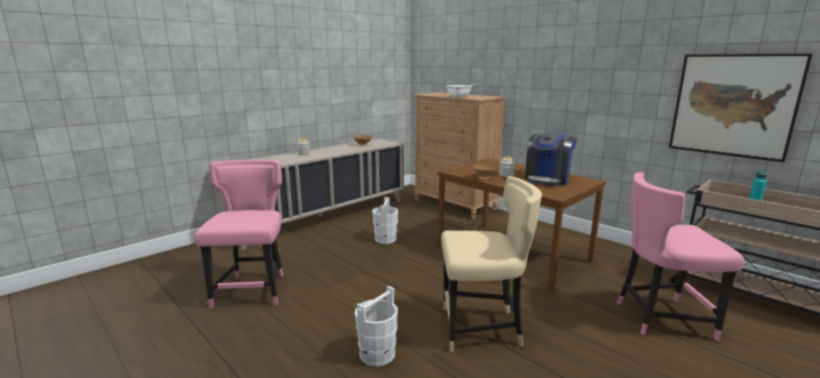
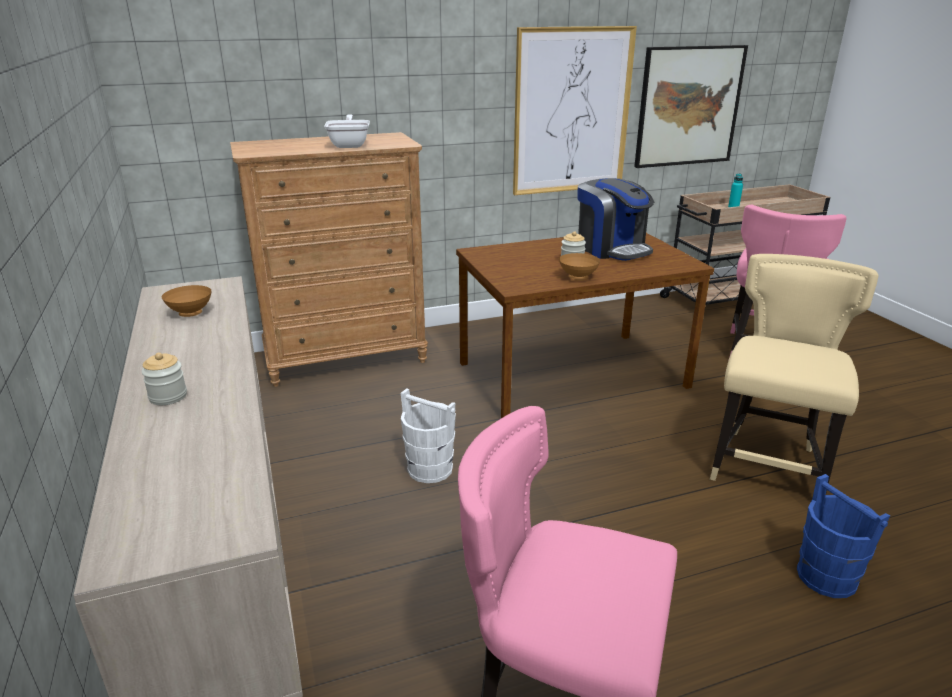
camera: 65 degrees left, 10 degrees up
white bucket [355,286,398,367] -> blue bucket [797,474,891,598]
none -> picture [513,26,637,195]

